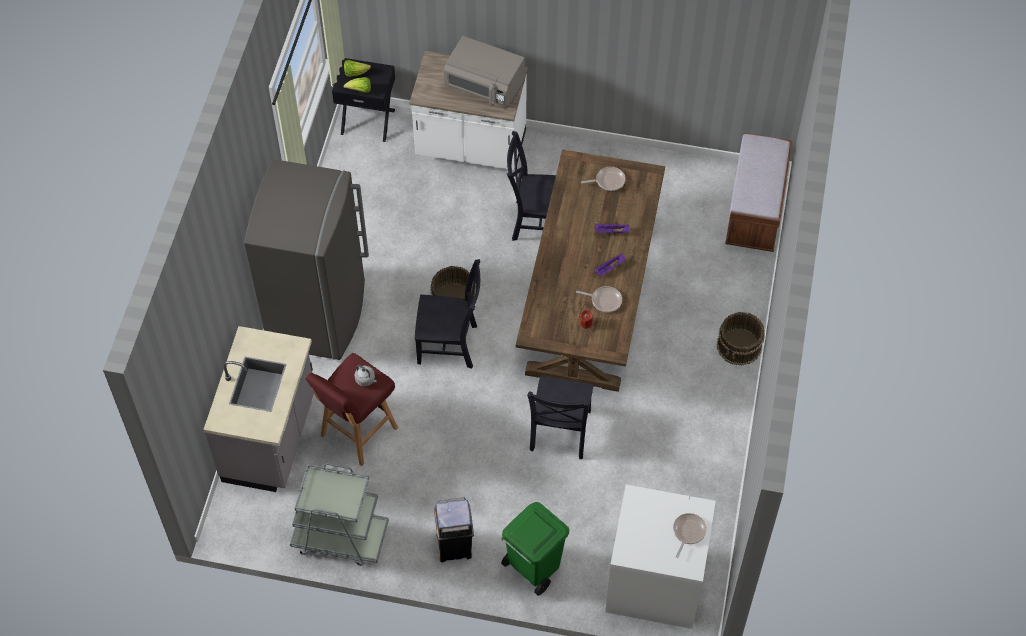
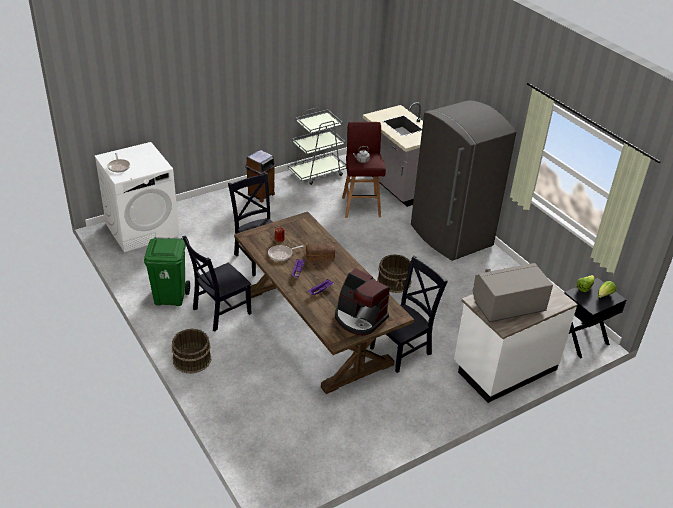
camera: 135 degrees right, 20 degrees down
black chair [415,259,480,369] -> black chair moved to [182,236,252,331]
green trash can [501,502,569,596] -> green trash can moved to [144,237,190,306]
frying pan [581,167,626,191] -> coffee machine [335,268,390,336]
brown bench [725,133,793,252] -> none
none -> bread [306,243,335,261]

